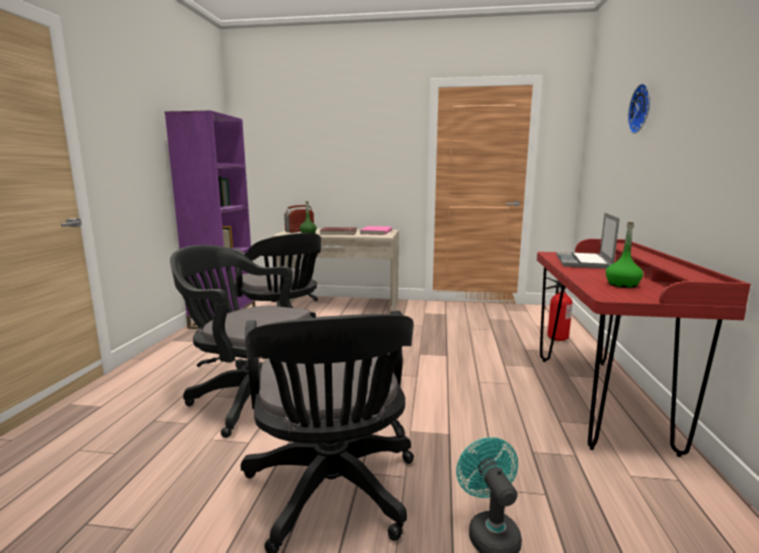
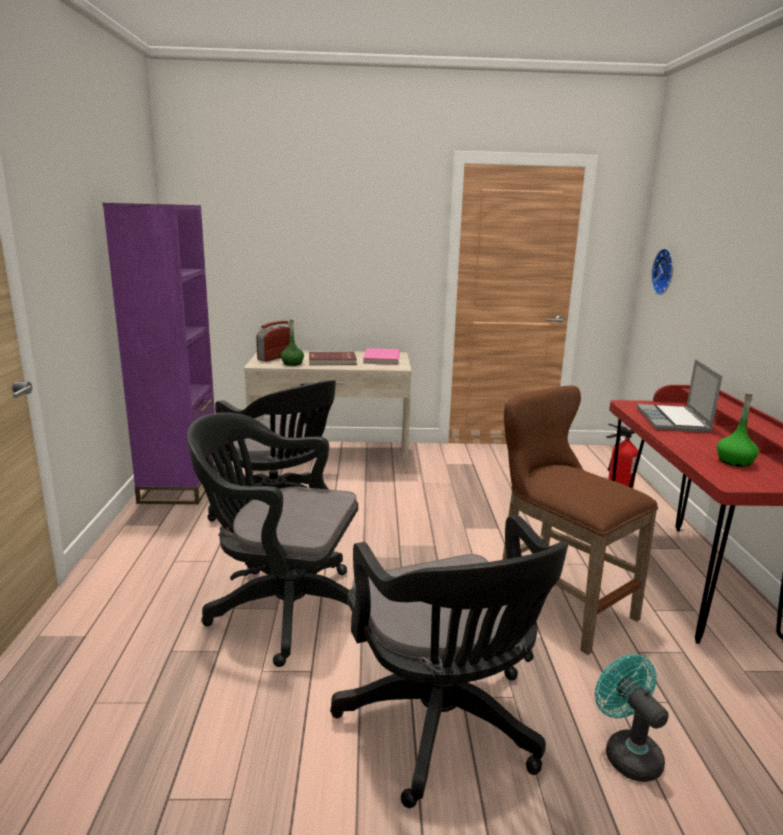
camera: 10 degrees left, 5 degrees up
wall clock [627,83,650,134] -> wall clock moved to [651,248,673,295]
none -> brown stool [502,386,658,655]

